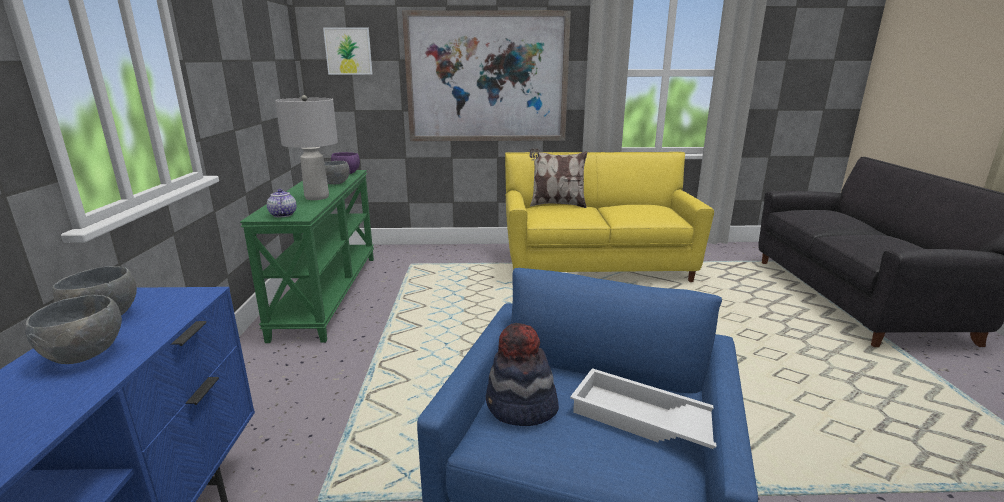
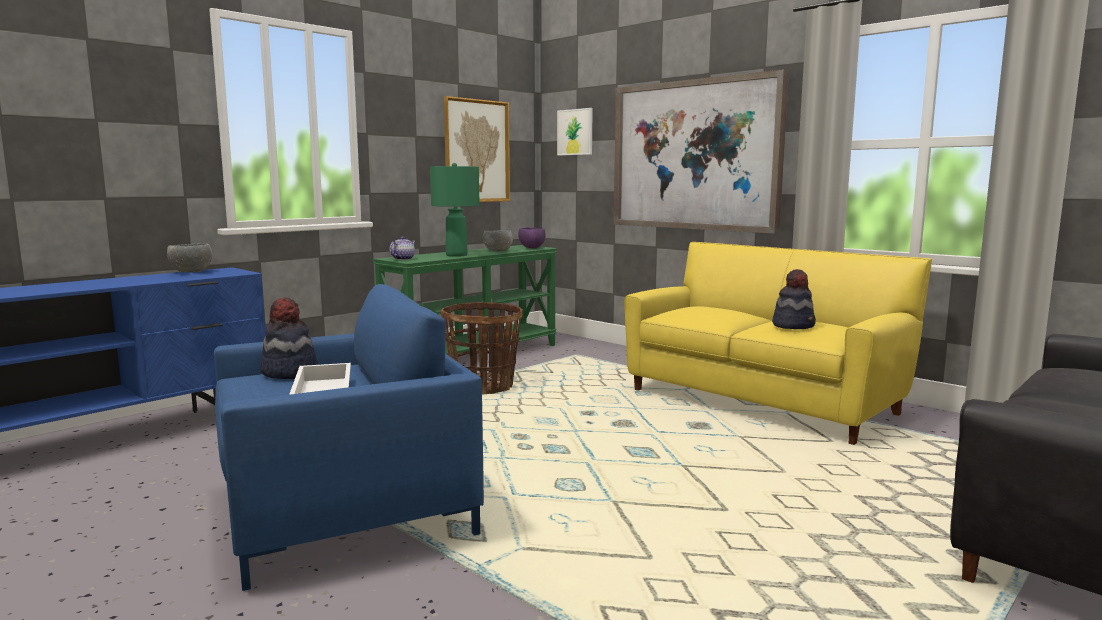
camera: 45 degrees right, 10 degrees down
grey bowl [25,295,122,364] -> none
grey table lamp [275,95,338,200] -> green table lamp [430,163,480,257]
pillow [530,148,587,208] -> none
none -> basket [441,302,523,394]
none -> picture [444,96,510,202]
none -> hat [772,269,816,329]

